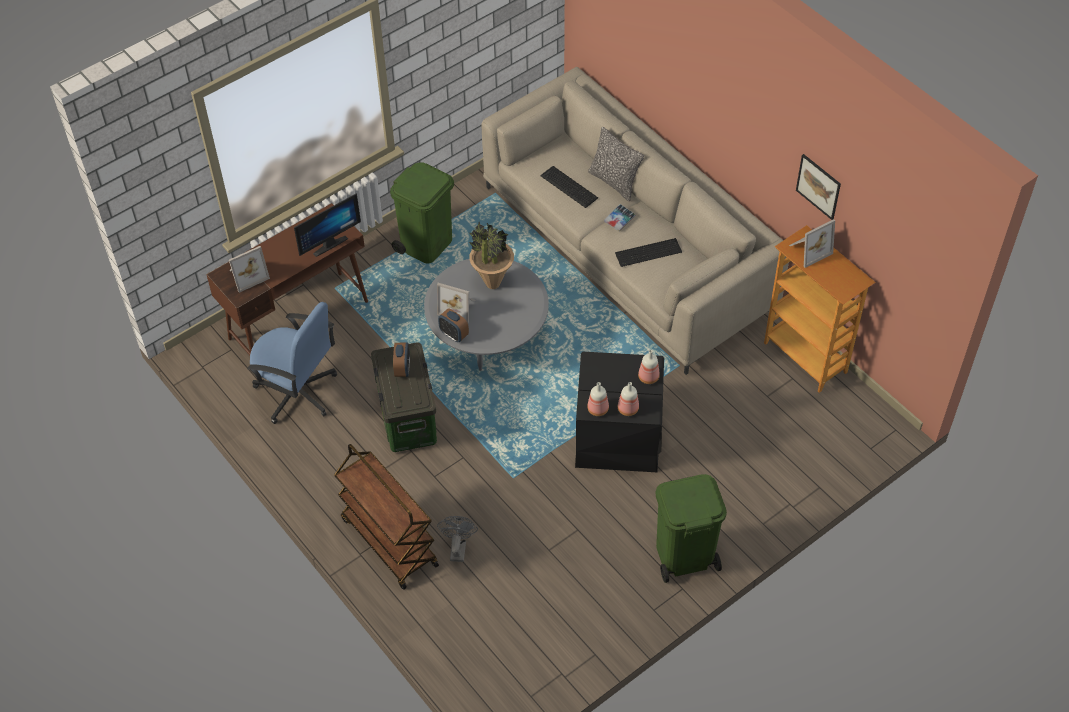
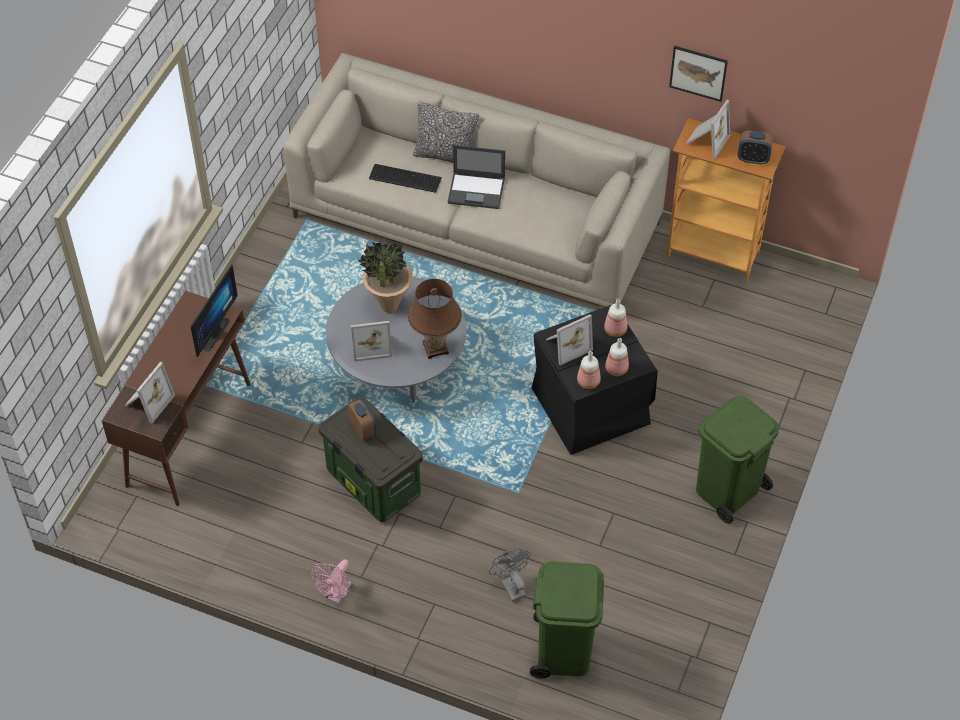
camera: 30 degrees left, 0 degrees up
blue office chair [247,302,337,424] -> none
brown cart [334,444,439,590] -> none
green trash can [390,162,454,263] -> green trash can moved to [530,561,604,678]
alarm clock [438,308,469,342] -> alarm clock moved to [738,131,773,165]
book [604,204,636,232] -> laptop [448,145,505,209]
keyboard [615,238,682,267] -> none
none -> pink fan [311,559,352,604]
none -> brown table lamp [408,279,462,359]
none -> picture frame [546,314,593,366]

